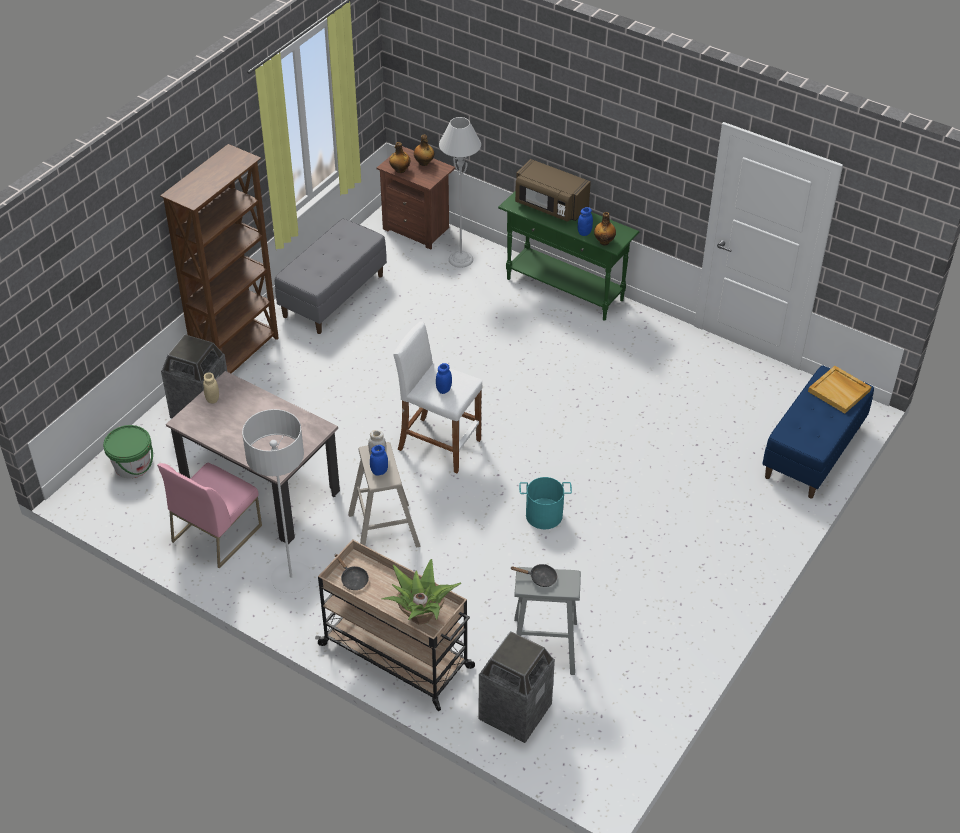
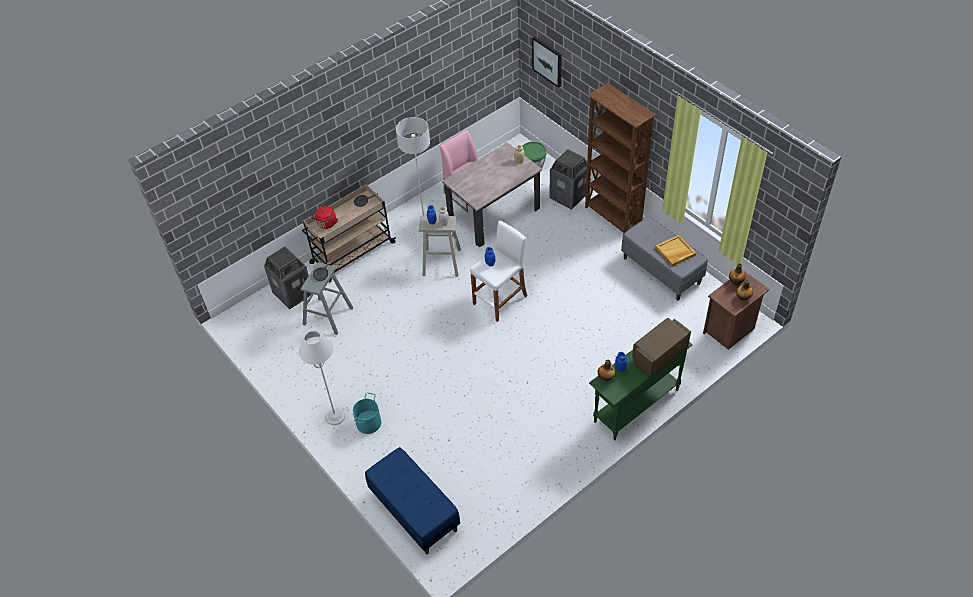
camera: 110 degrees right, 5 degrees up
potted plant [381,559,461,625] -> red kettle [311,206,338,229]
grey floor lamp [439,117,481,268] -> grey floor lamp moved to [299,331,345,425]
turquoise bucket [519,477,572,529] -> turquoise bucket moved to [353,392,381,434]
beige tray [808,366,871,414] -> beige tray moved to [655,235,696,267]
none -> picture [532,36,561,88]

